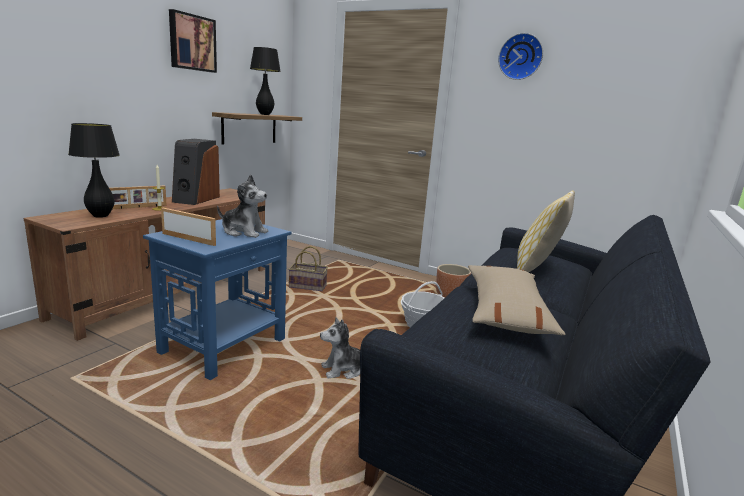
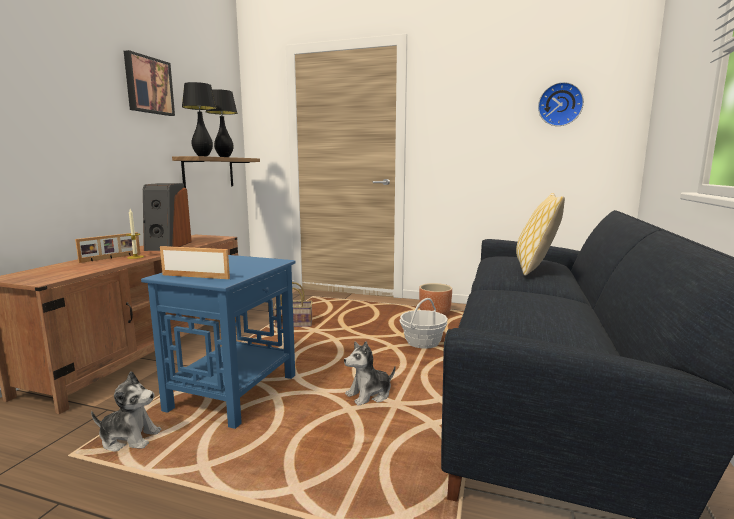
camera: 10 degrees left, 5 degrees down
black table lamp [68,123,120,218] -> black table lamp moved to [182,82,217,156]
plush toy [217,175,268,238] -> plush toy moved to [91,371,162,451]
beige pillow [468,265,565,335] -> none
wall clock [498,33,543,80] -> wall clock moved to [538,82,584,126]

